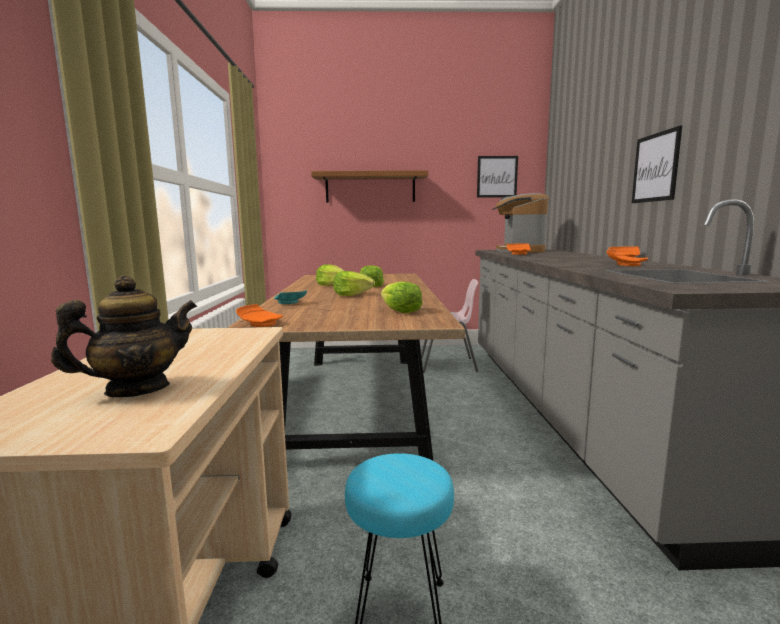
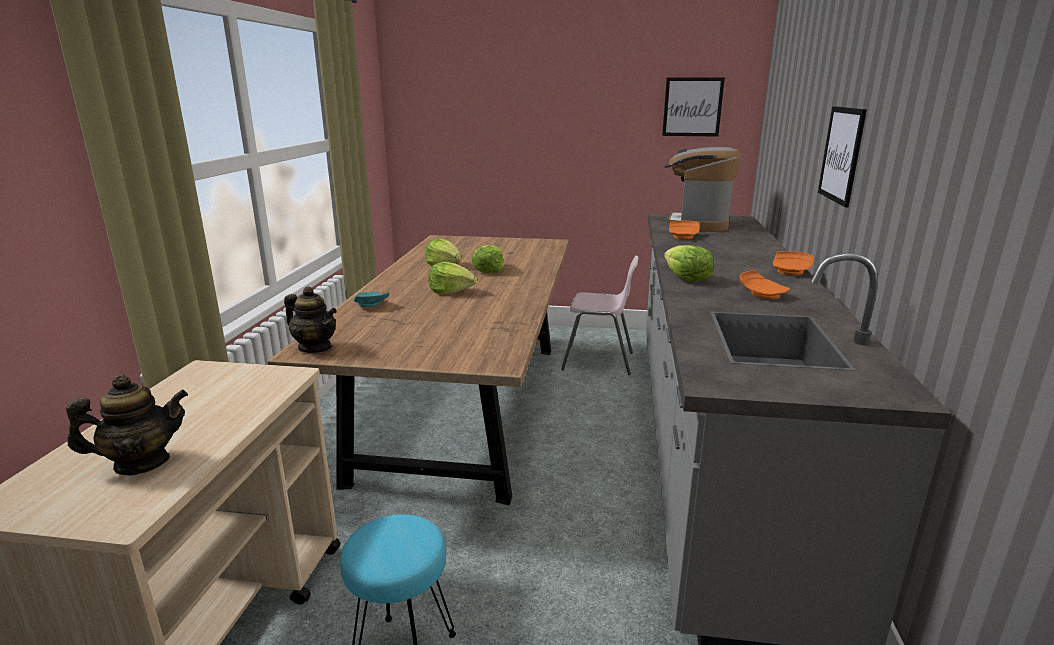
camera: 10 degrees right, 10 degrees up
orange plate [236,304,283,327] -> teapot [284,287,337,353]
shelf [311,170,428,203] -> none
lettuce [381,281,423,313] -> lettuce moved to [664,245,713,282]

